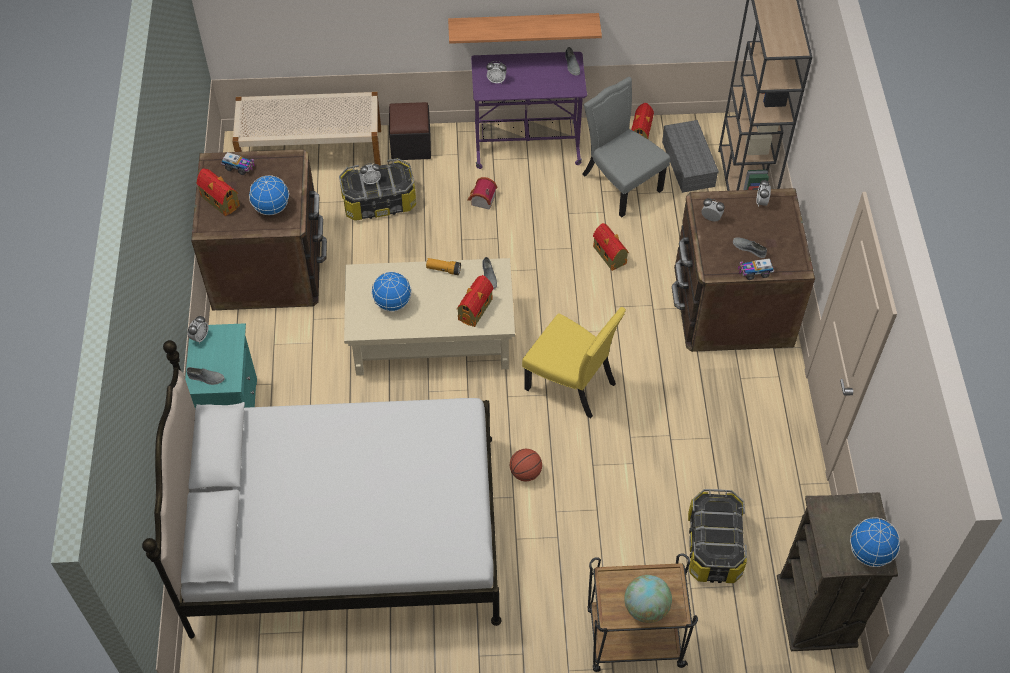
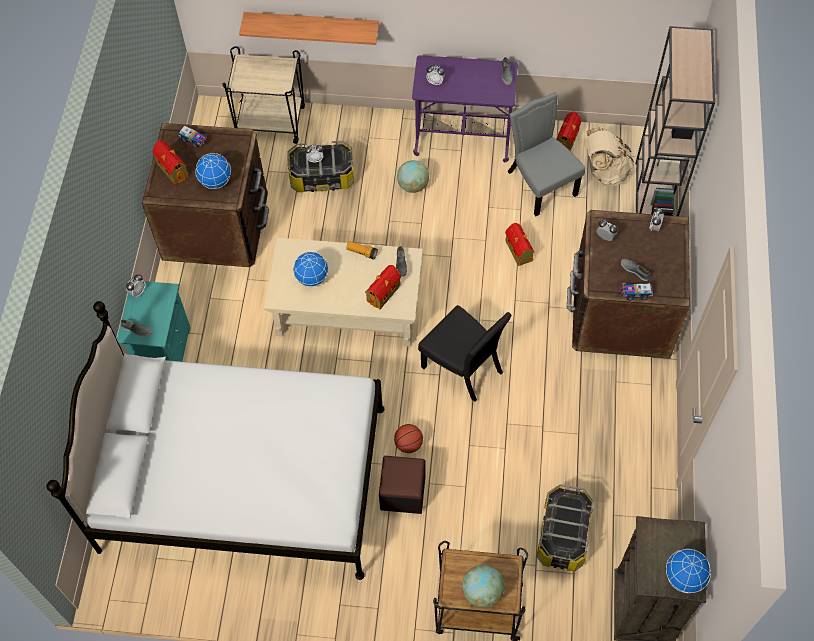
camera: 10 degrees right, 5 degrees up
beige bench [232,92,381,166] -> beige cart [223,46,305,144]
black ottoman [389,102,431,160] -> black ottoman moved to [379,456,426,514]
shelf [448,13,602,44] -> shelf moved to [239,12,379,45]
toy house [467,177,497,210] -> globe [397,160,429,193]
yellow chair [522,307,626,418] -> black chair [418,305,512,402]
grey storage box [662,120,719,193] -> beige backpack [586,127,634,186]

